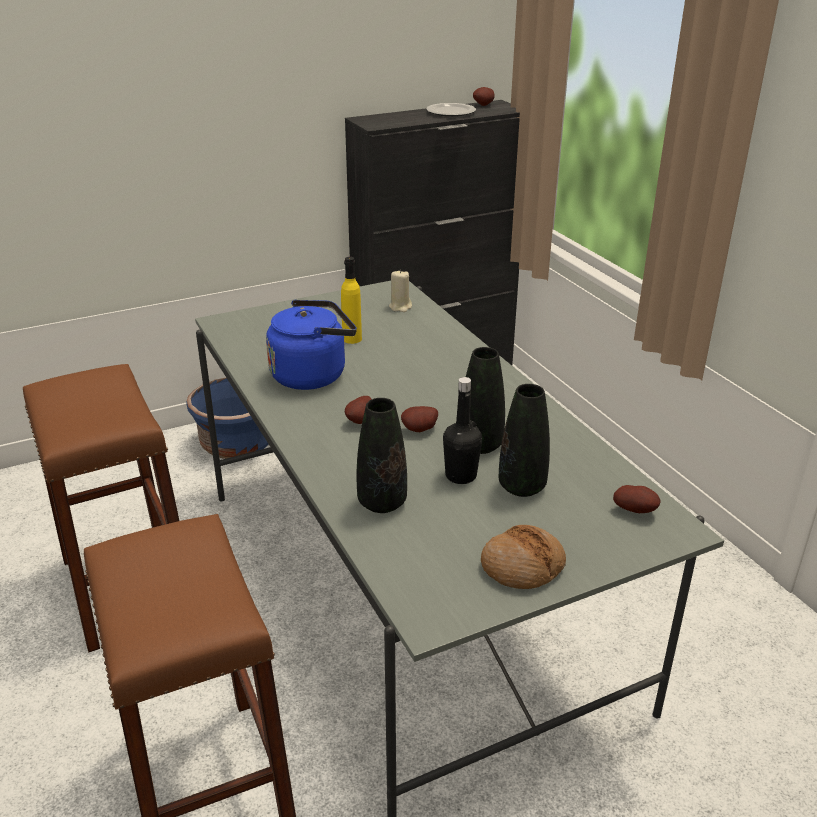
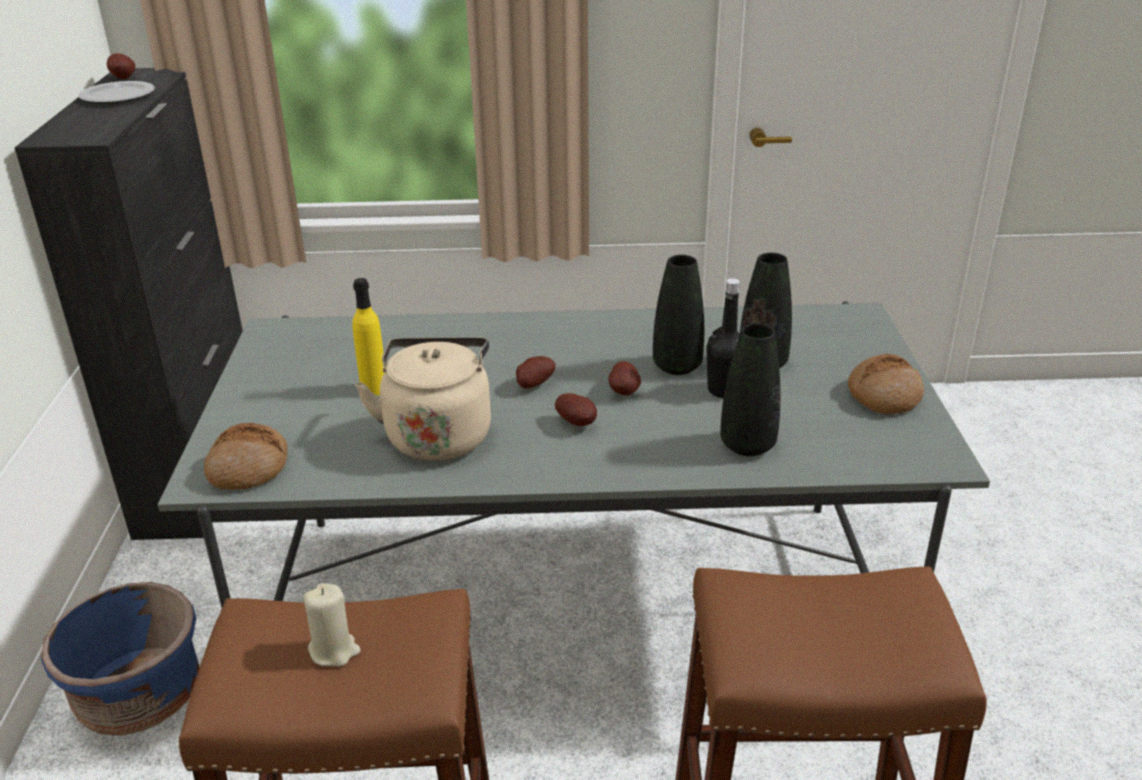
camera: 65 degrees left, 0 degrees up
blue kettle [266,300,357,390] -> beige kettle [355,337,491,461]
beige candle [389,270,412,312] -> beige candle moved to [303,583,361,667]
potato [613,485,660,513] -> potato moved to [516,356,556,389]
none -> bread [204,422,288,490]

